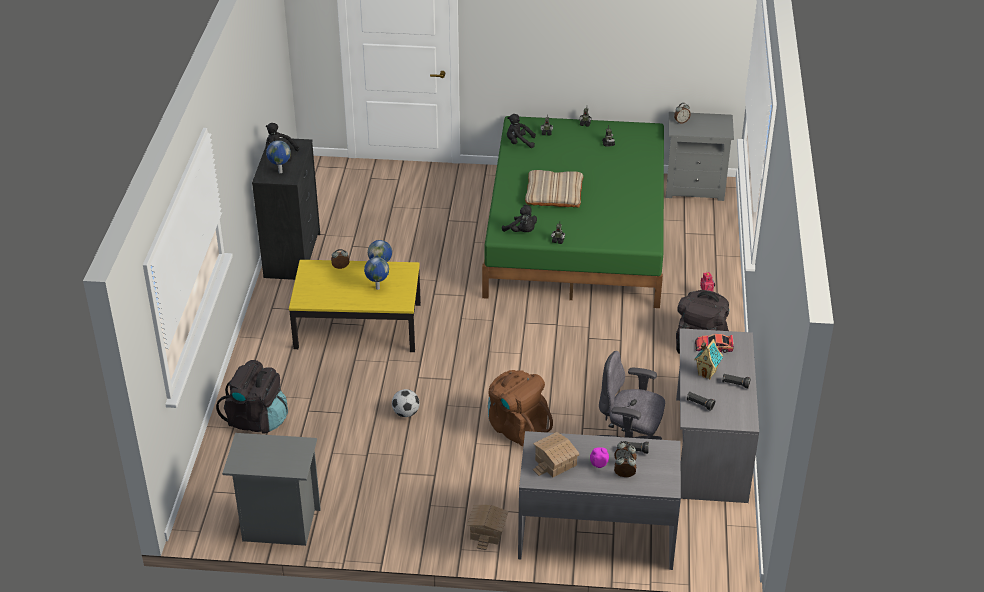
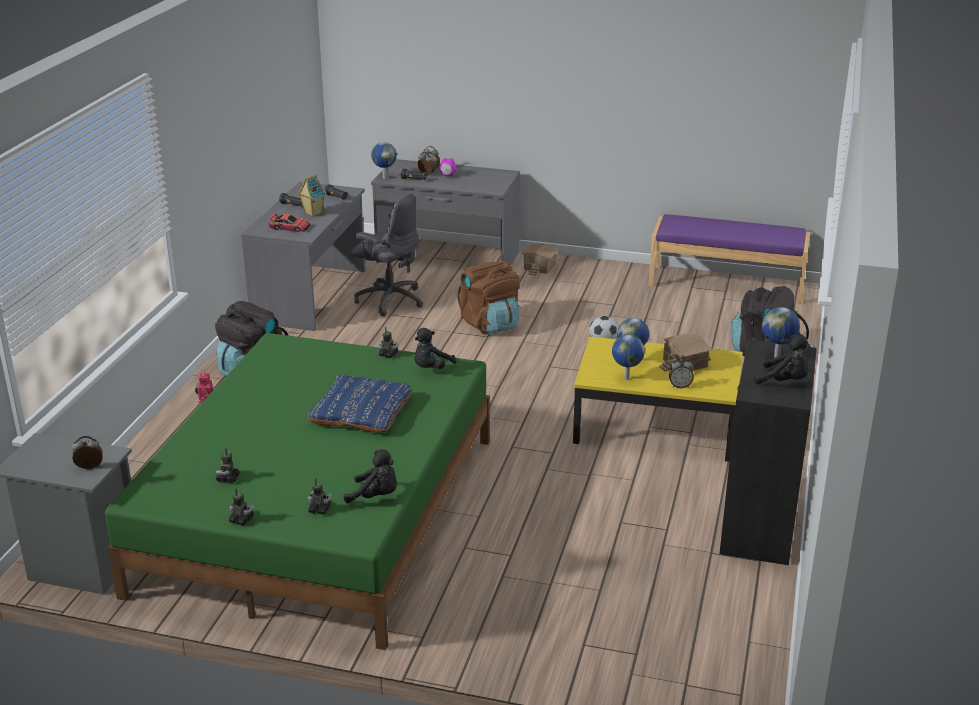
camera: 170 degrees left, 10 degrees down
grey nightstand [222,433,321,546] -> purple bench [649,214,810,304]
black plush toy [502,205,537,232] -> black plush toy turned 105 degrees counterclockwise [414,328,456,369]
beige pillow [525,170,583,208] -> blue pillow [308,375,412,433]
toy house [533,432,579,477] -> toy house moved to [659,333,712,371]
none -> globe [371,142,397,179]

